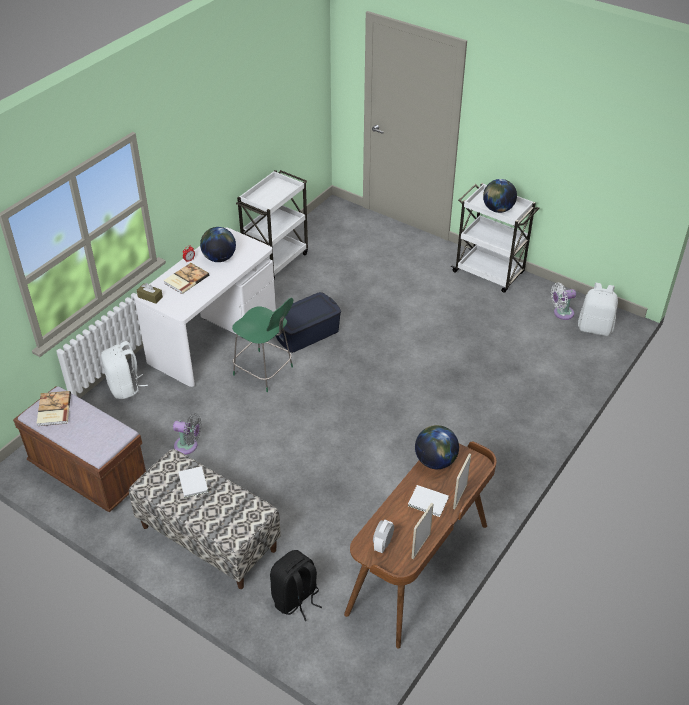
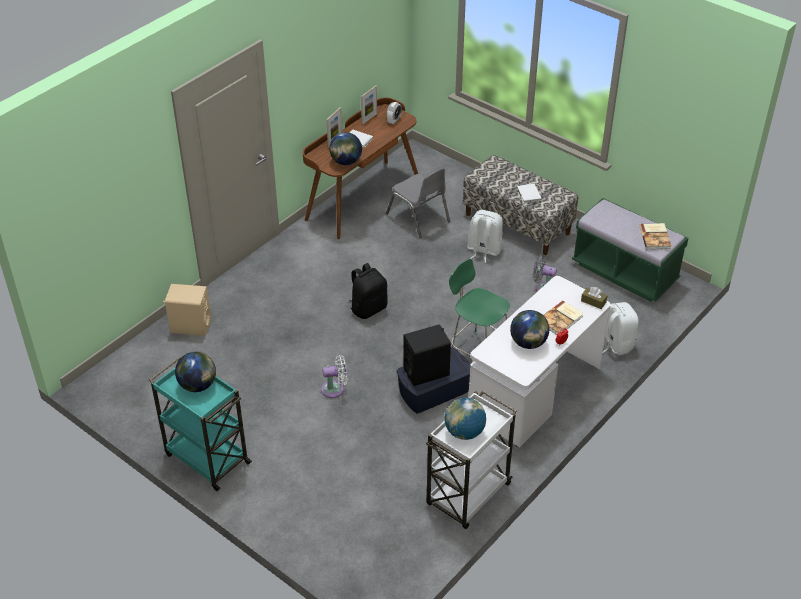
camera: 175 degrees left, 0 degrees up
brown bench [13,386,146,512] -> green bench [572,198,688,302]
black backpack [270,550,322,621] -> black backpack moved to [350,263,388,319]
white cart [451,183,540,293] -> turquoise cart [149,357,252,491]
white fan [551,283,576,320] -> white fan moved to [321,355,347,398]
white backpack [578,283,618,336] -> white backpack moved to [467,210,503,263]
none -> beige speaker [163,284,211,336]
none -> grey chair [386,168,450,238]
none -> black speaker [403,324,451,386]
none -> globe [445,398,486,440]

